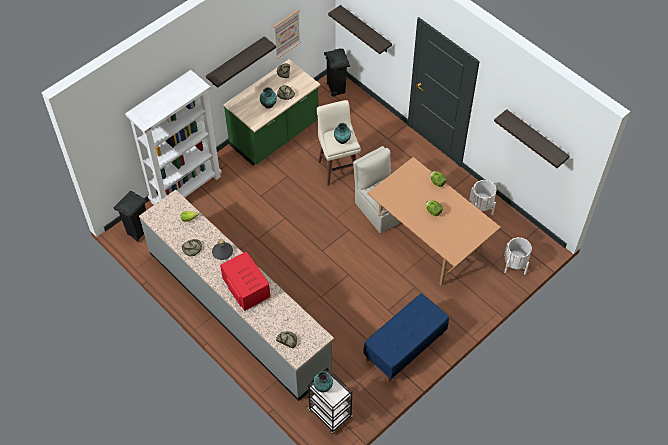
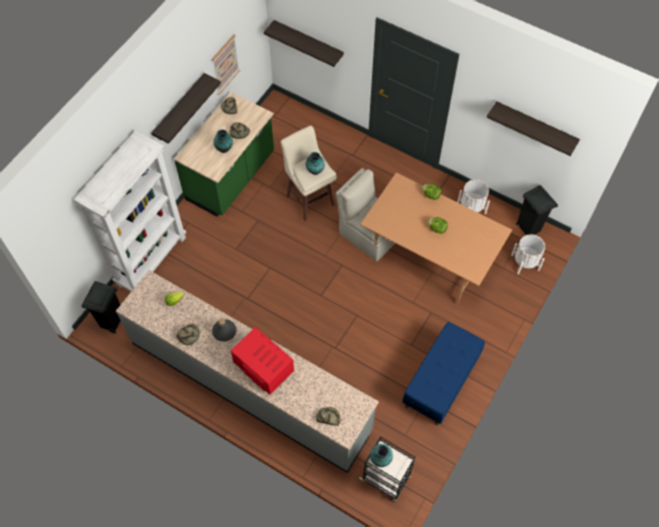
camera: 15 degrees left, 5 degrees up
black trash can [324,48,350,97] -> black trash can moved to [516,185,558,235]

